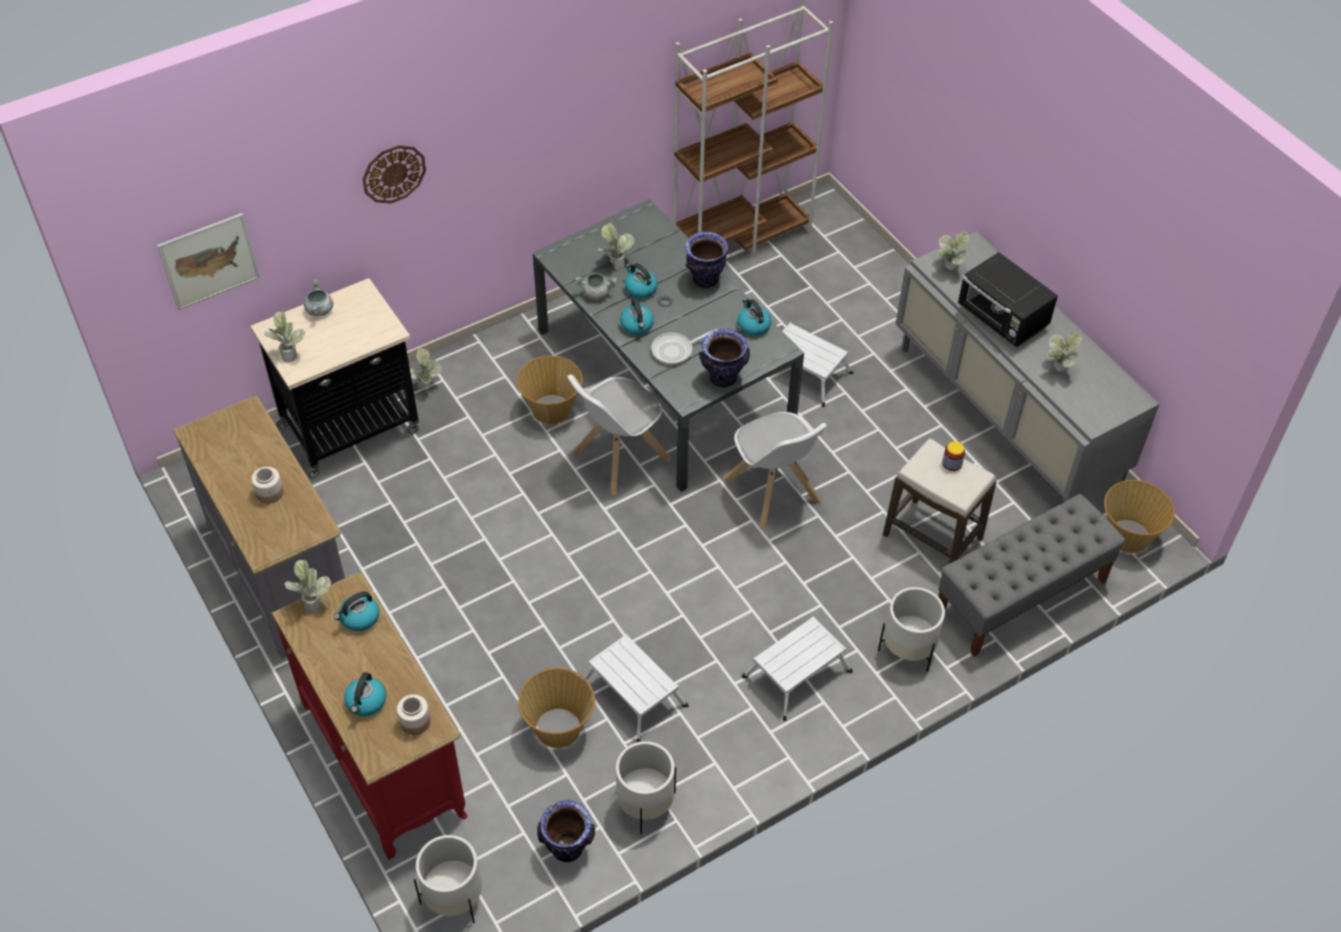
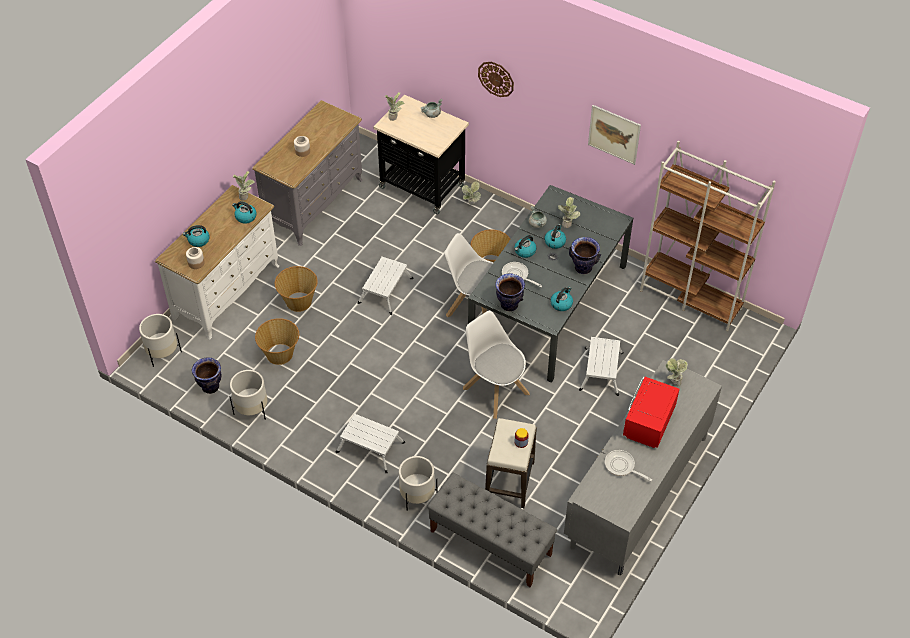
camera: 65 degrees right, 0 degrees up
picture [157,213,260,310] -> picture moved to [588,105,641,165]
red dresser [272,572,468,860] -> white dresser [155,185,279,339]
white step ladder [584,634,688,742] -> white step ladder moved to [357,257,414,315]
chair [723,412,827,530] -> chair turned 105 degrees clockwise [463,311,530,419]
black microwave [958,252,1058,347] -> red microwave [623,377,679,448]
potted plant [1047,333,1082,372] -> frying pan [605,450,652,481]
basket [1104,480,1175,553] -> basket moved to [275,266,318,312]

